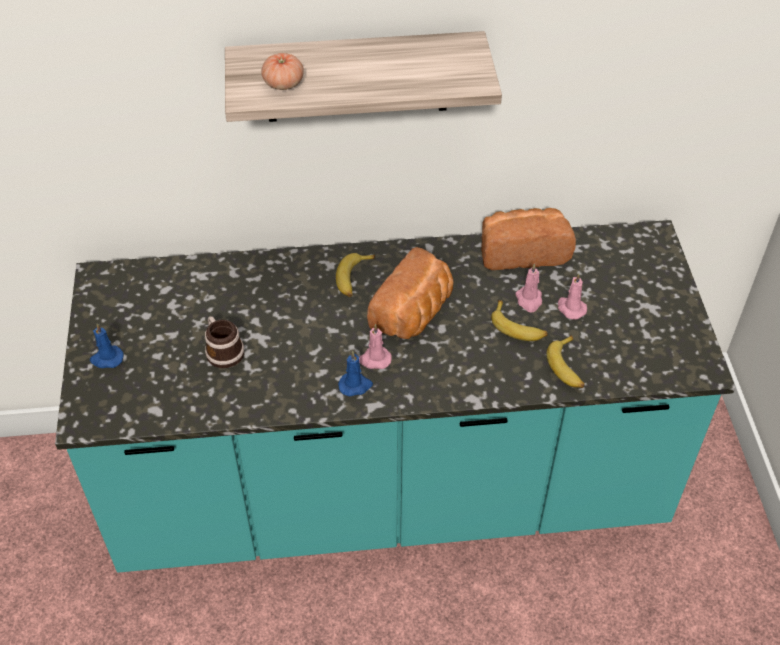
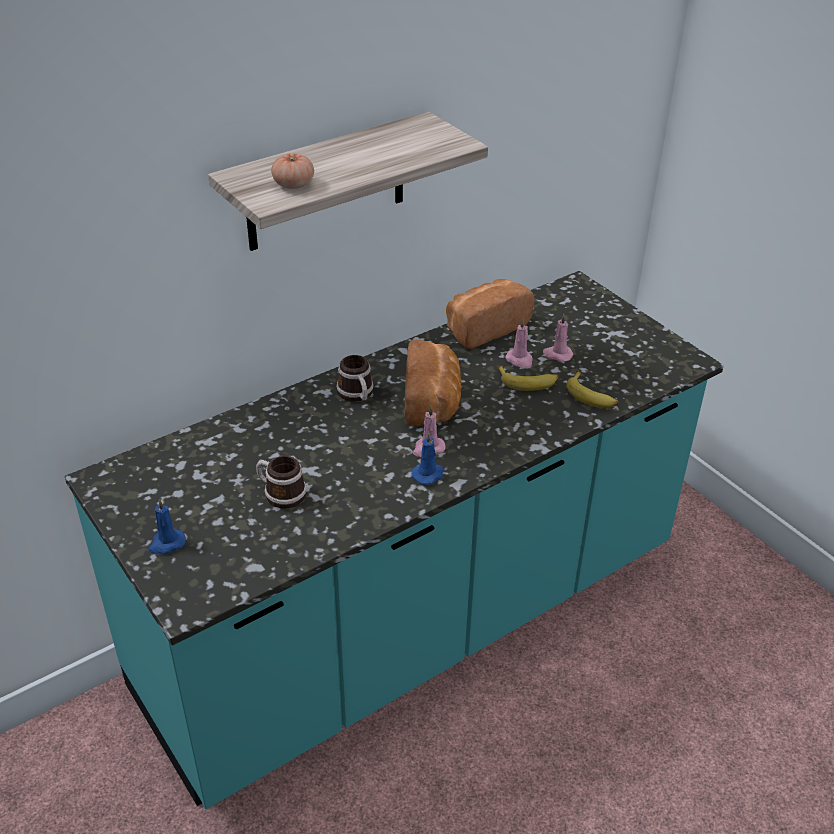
camera: 30 degrees left, 10 degrees down
banana [336,253,375,297] -> mug [336,355,374,402]

